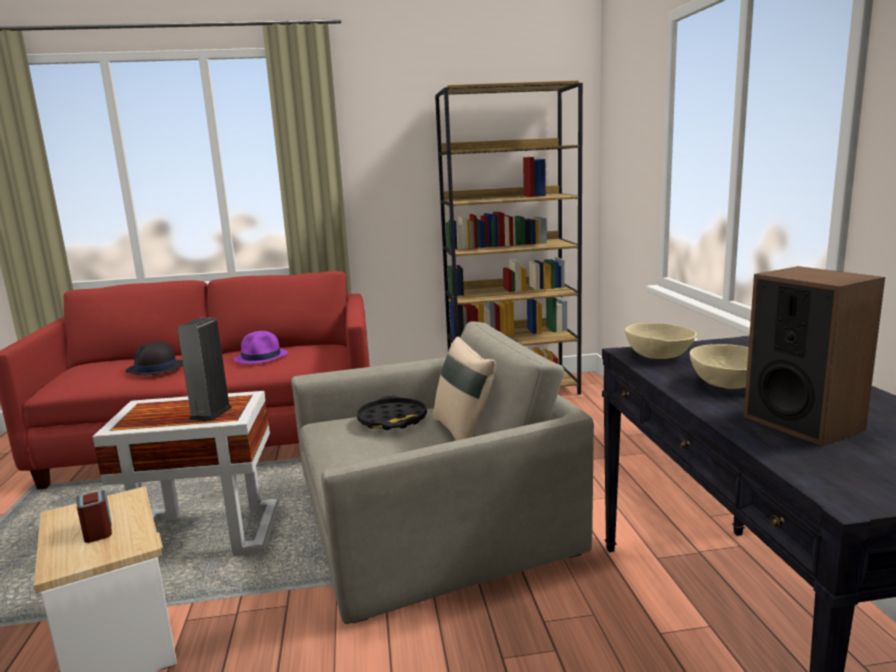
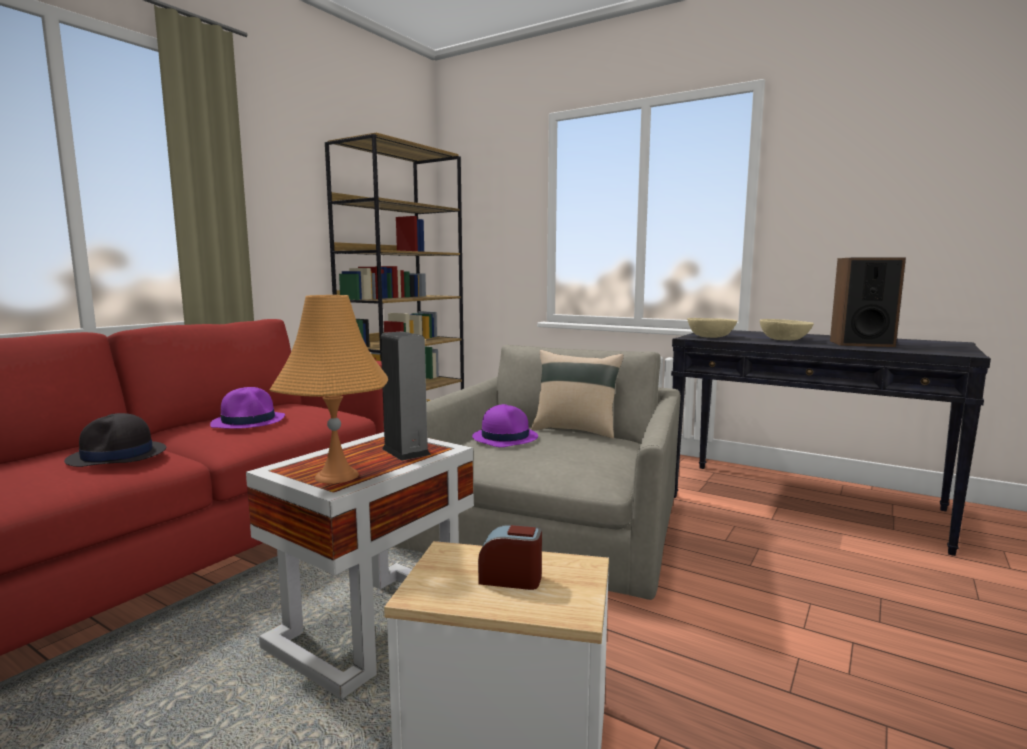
camera: 50 degrees left, 5 degrees down
black tray [357,396,427,430] -> purple hat [472,404,538,447]
none -> orange table lamp [270,295,388,484]

